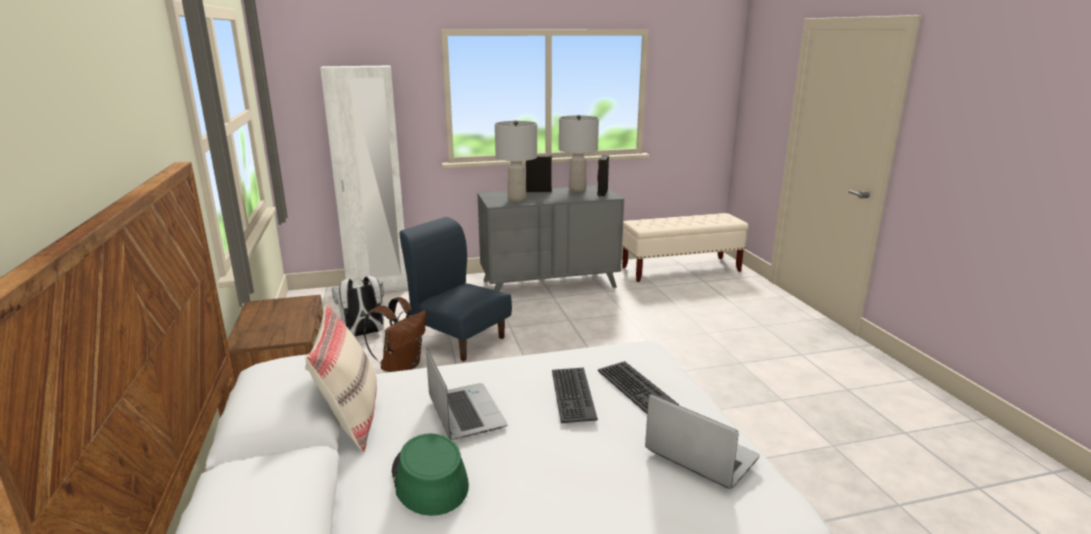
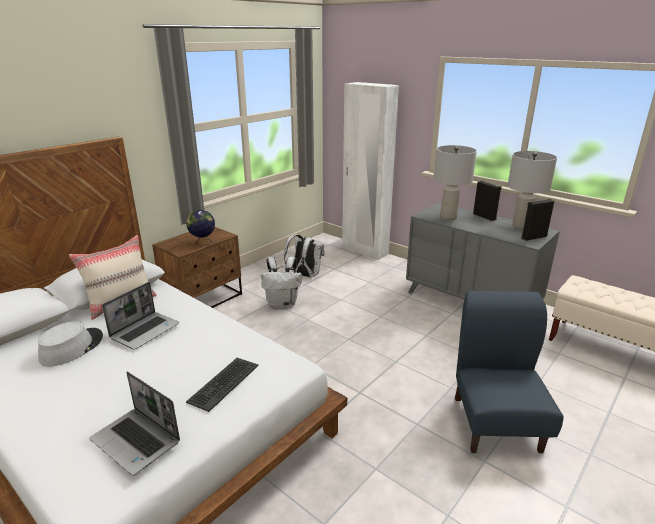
camera: 55 degrees right, 5 degrees up
brown backpack [364,297,426,372] -> white backpack [261,257,302,309]
green hat [392,434,469,516] -> grey hat [38,321,103,367]
blue chair [400,217,512,361] -> blue chair moved to [455,291,564,453]
keyboard [552,367,598,423] -> none
laptop [645,394,760,489] -> laptop turned 120 degrees clockwise [89,371,180,476]
none -> globe [186,210,215,246]

